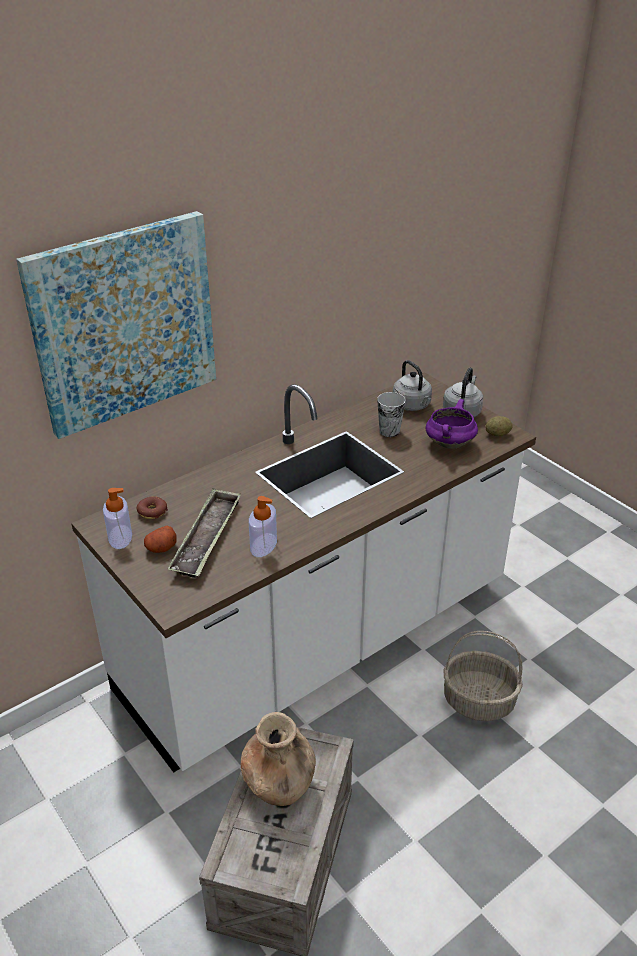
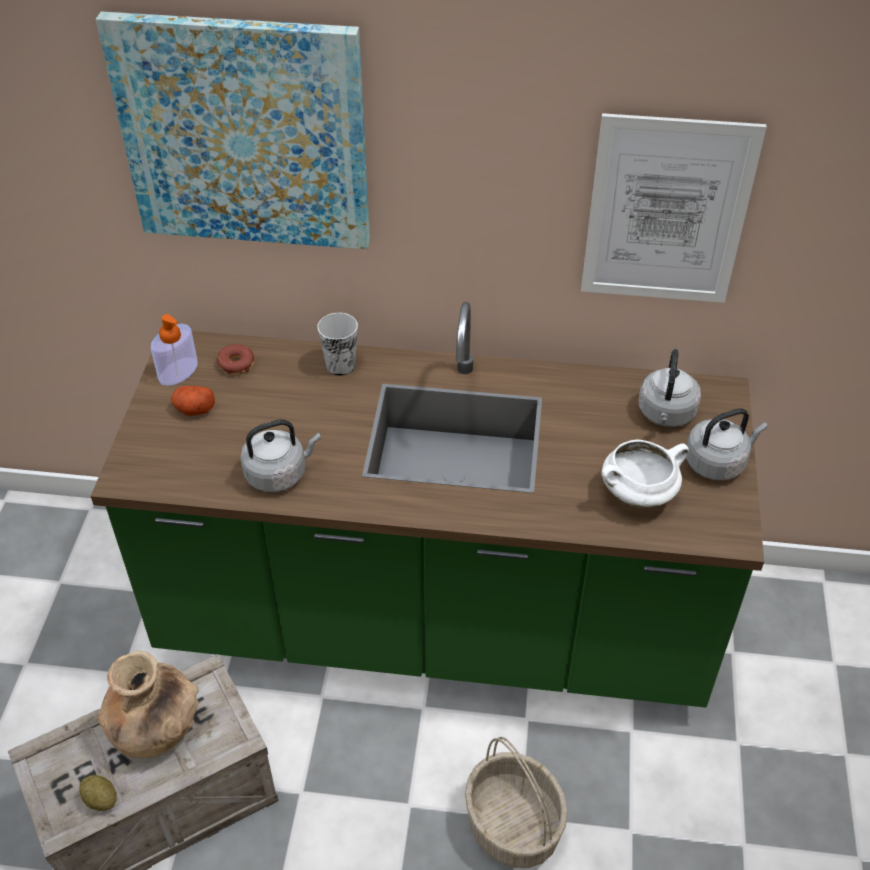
camera: 45 degrees right, 10 degrees up
white counter [71,372,536,773] -> green counter [91,302,764,708]
tray [168,488,241,578] -> none
soap dispenser [249,496,277,557] -> grey kettle [240,419,321,492]
cup [377,392,406,437] -> cup moved to [317,313,358,376]
purple cooking pot [426,399,478,449] -> white cooking pot [601,440,689,509]
potato [485,416,513,436] -> potato moved to [79,775,117,811]
none -> picture [581,113,767,303]

